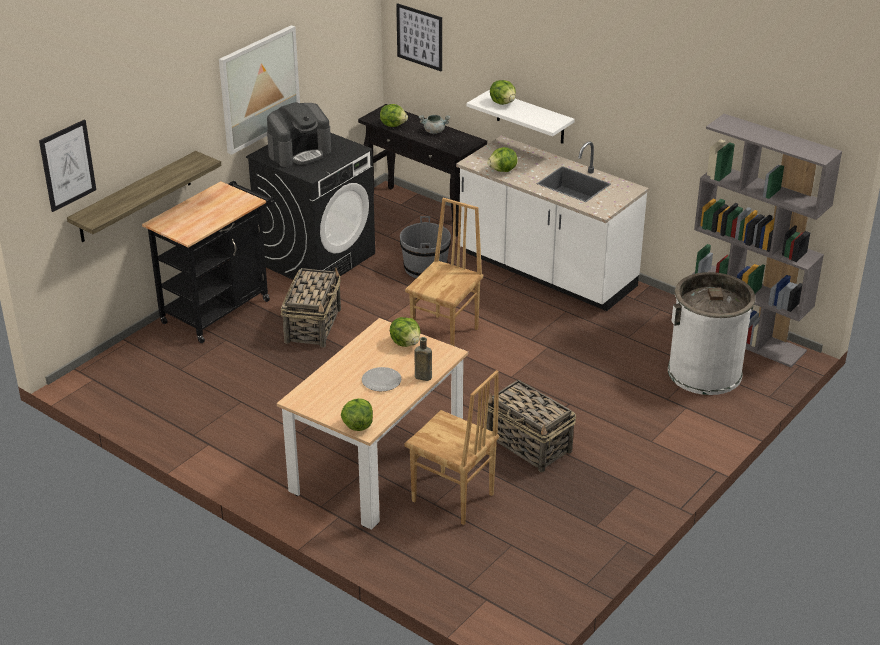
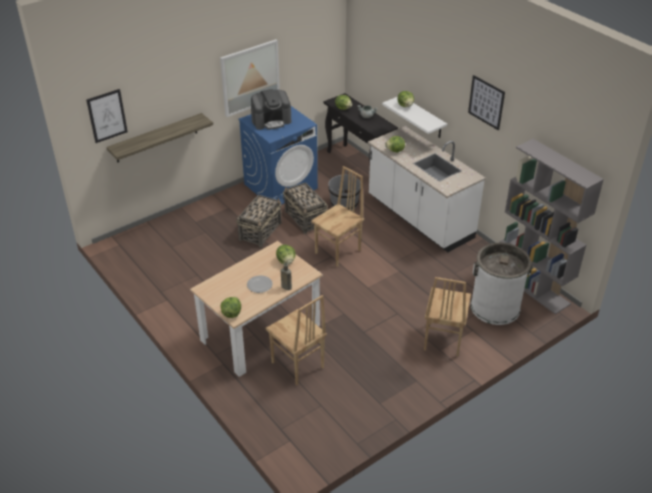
camera: 15 degrees right, 5 degrees up
black cart [142,181,275,343] -> none
black washing machine [246,133,375,280] -> blue washing machine [238,106,318,205]
picture [396,3,442,71] -> picture moved to [468,75,505,130]
basket [485,380,576,472] -> basket moved to [283,182,328,234]
none -> brown chair [424,277,471,357]

